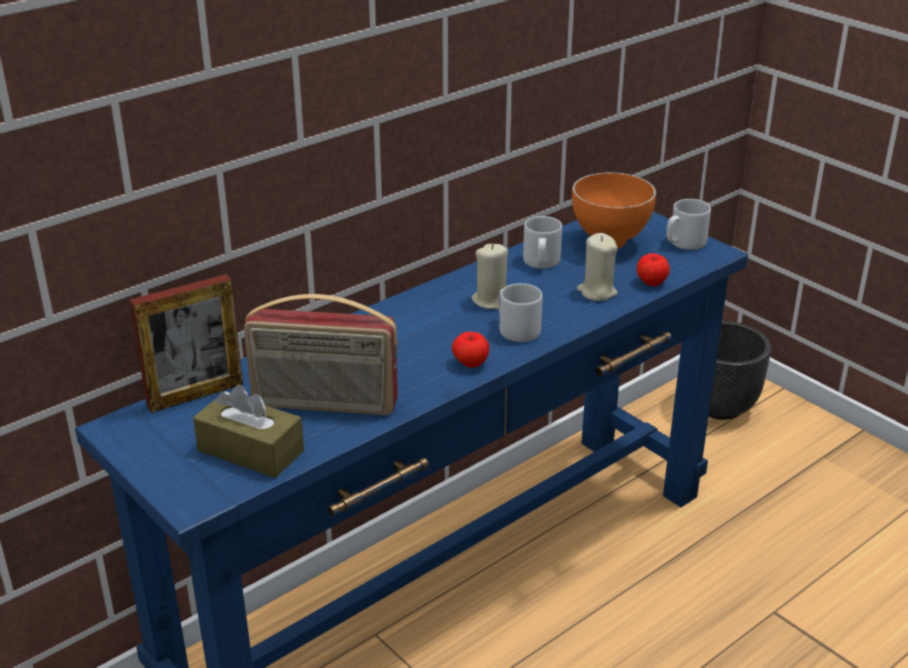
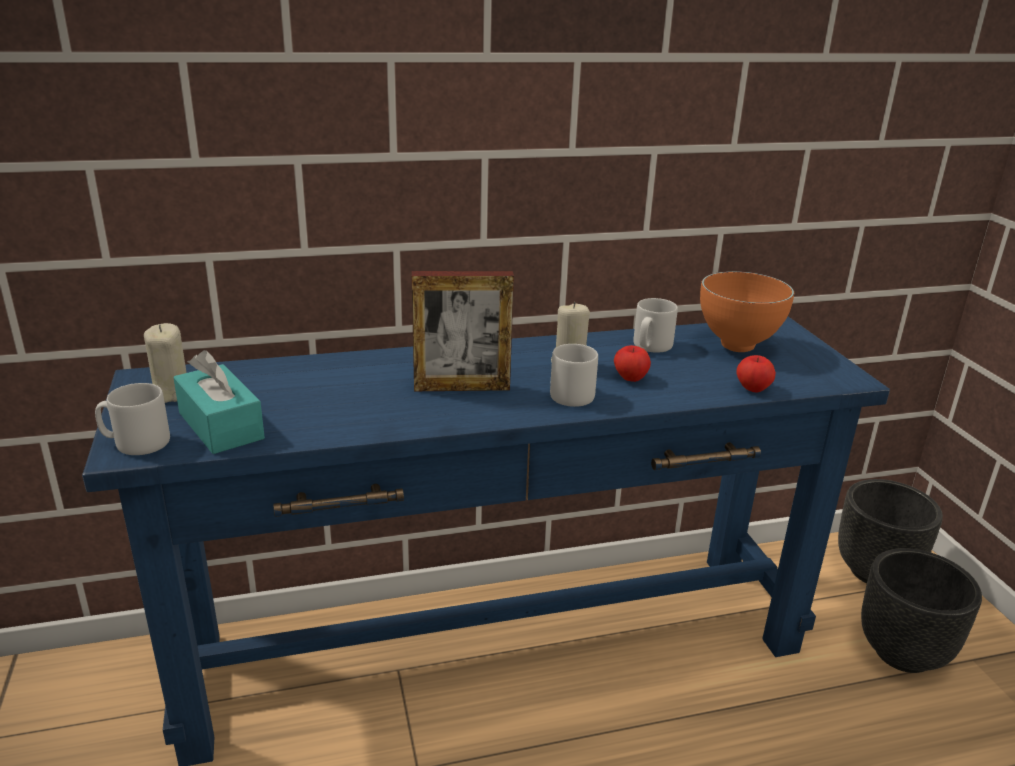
camera: 25 degrees right, 5 degrees down
picture frame [130,274,243,413] -> picture frame moved to [412,271,514,391]
brown tissue box [193,385,304,478] -> turquoise tissue box [173,350,265,454]
radio [244,294,398,415] -> none
apple [452,332,489,368] -> apple moved to [614,345,651,382]
beige candle [577,233,618,301] -> beige candle moved to [144,323,187,403]
grey mug [666,199,711,250] -> grey mug moved to [95,383,170,455]
none -> black planter [861,548,982,673]

